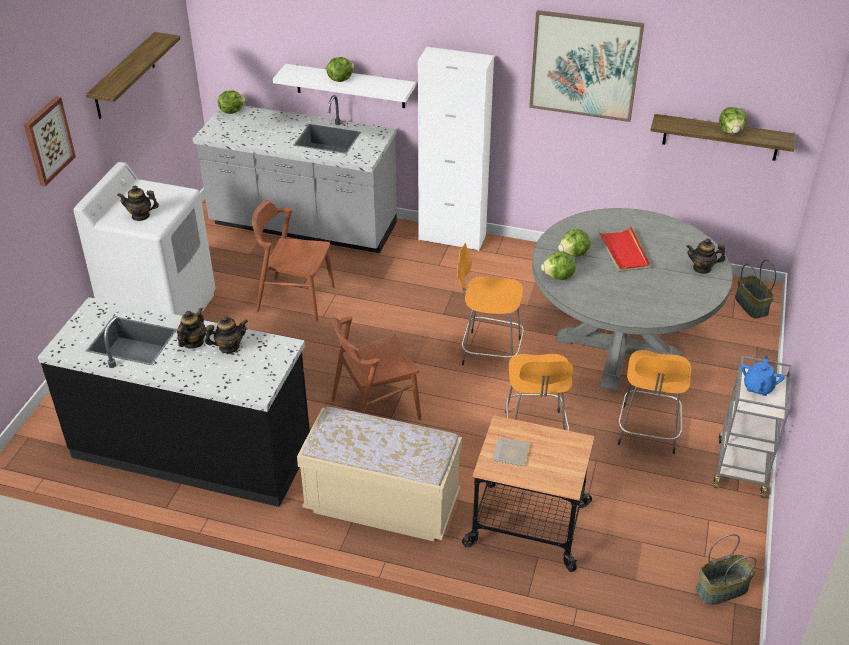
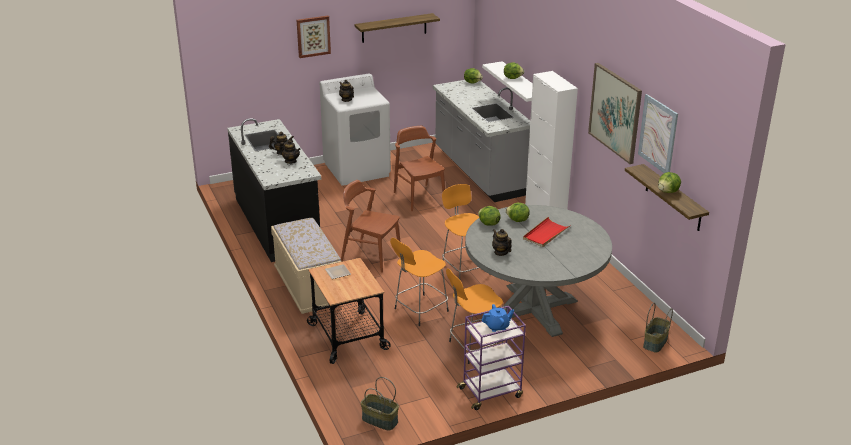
camera: 50 degrees right, 10 degrees down
teapot [686,238,725,274] -> teapot moved to [492,229,512,256]
grey cart [714,356,792,499] -> purple cart [456,306,526,410]
none -> picture [638,94,678,173]

